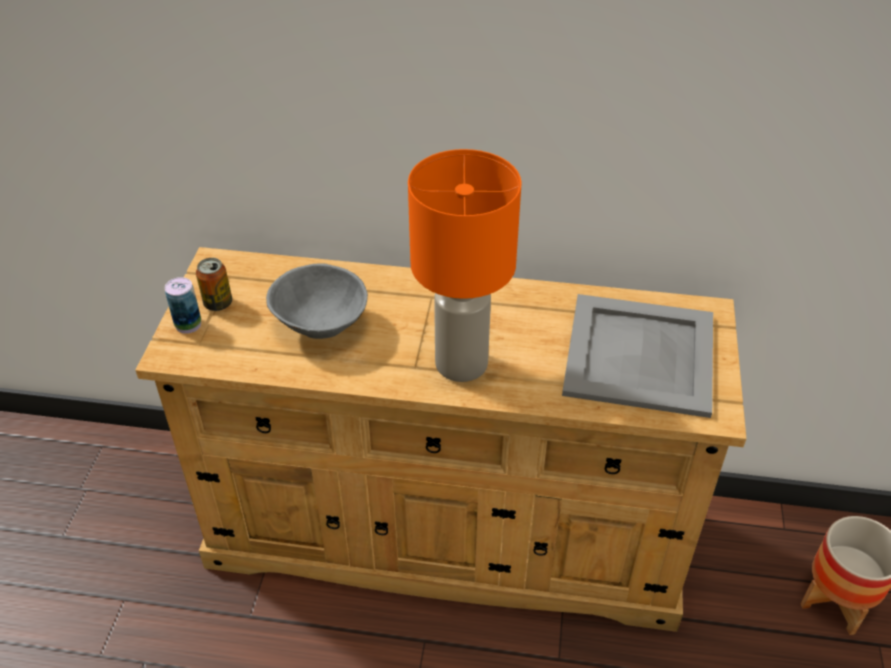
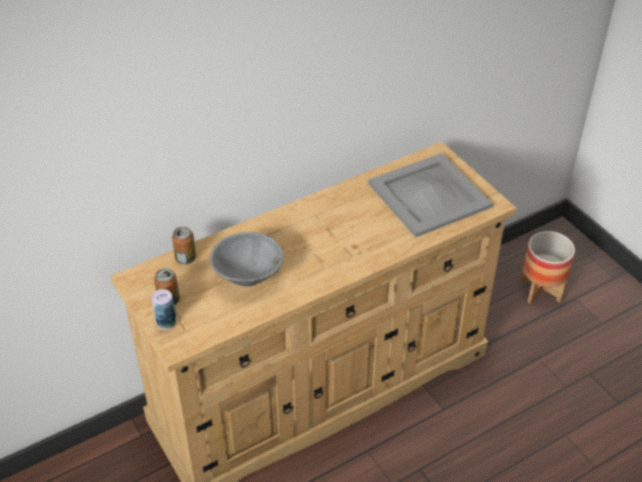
camera: 40 degrees left, 0 degrees up
orange table lamp [408,149,522,382] -> none
none -> can [172,226,196,264]

